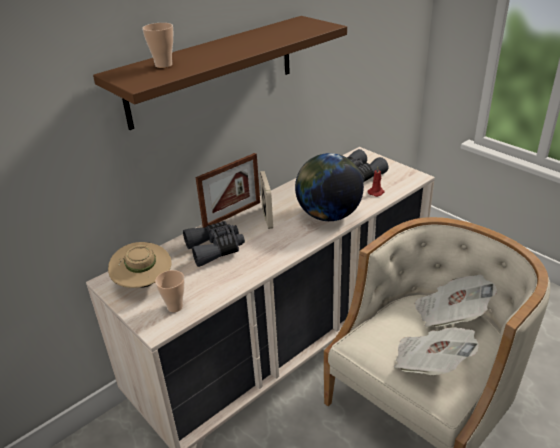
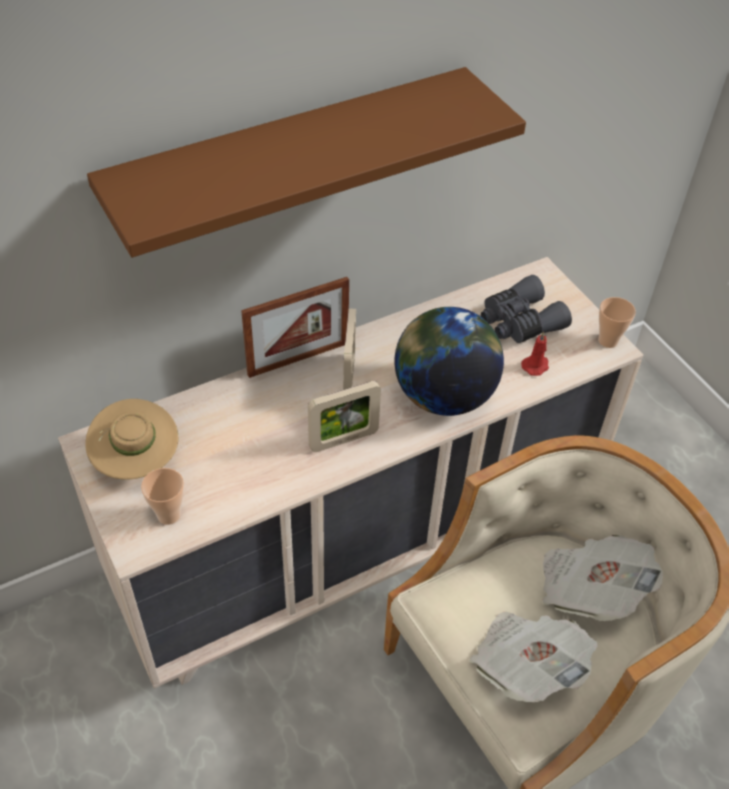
camera: 10 degrees right, 15 degrees up
cup [142,23,174,68] -> cup moved to [598,297,636,348]
grey binoculars [183,221,245,267] -> none
none -> picture frame [308,381,381,452]

